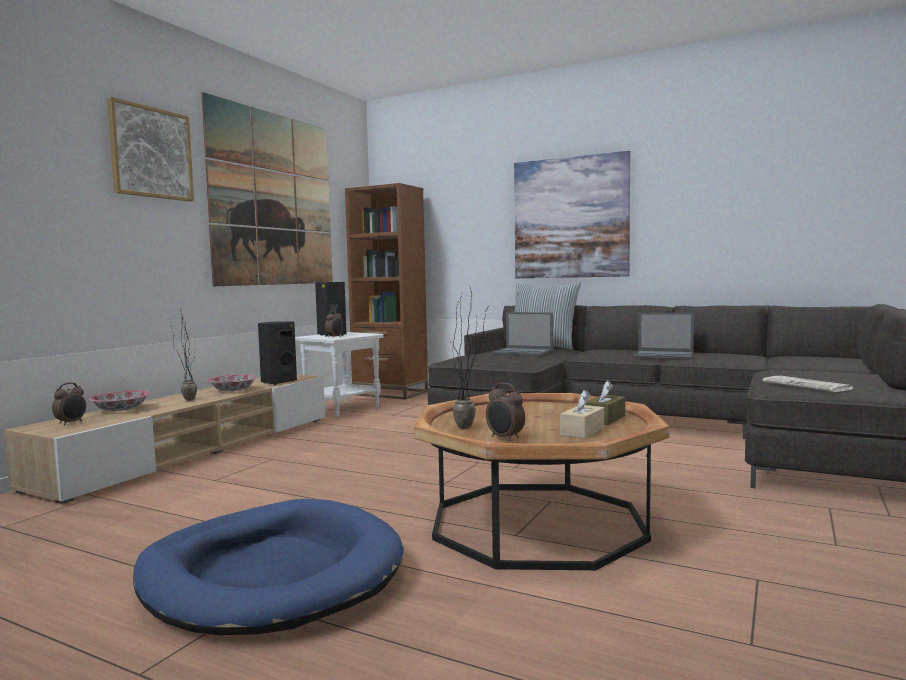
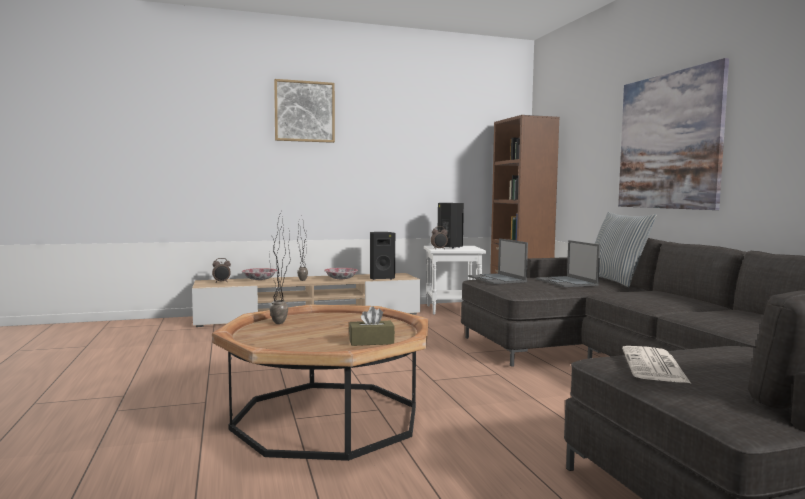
camera: 45 degrees right, 0 degrees up
blue dog bed [133,499,404,635] -> none
picture [201,92,333,286] -> none
alarm clock [486,383,525,441] -> none
beige tissue box [560,390,604,439] -> none
laptop [634,312,694,359] -> laptop moved to [468,238,528,284]

